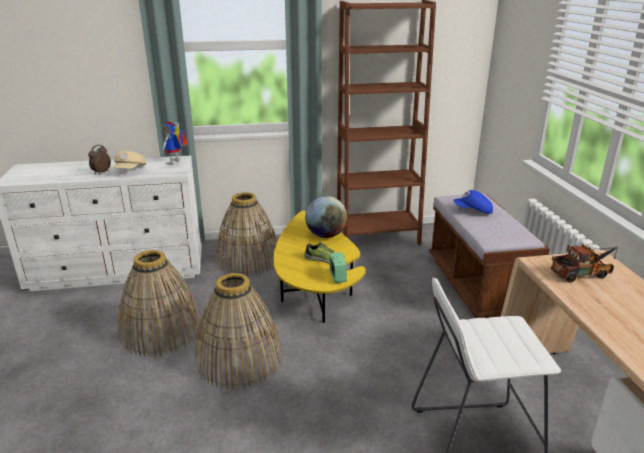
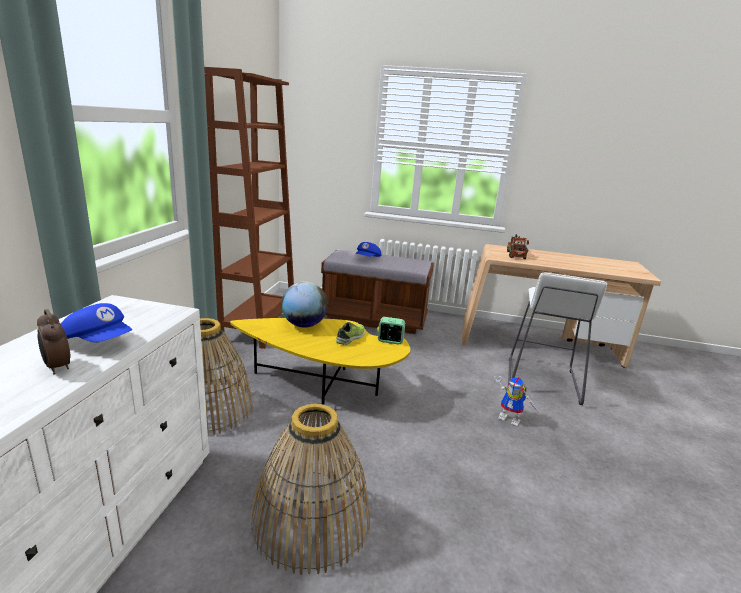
camera: 70 degrees left, 5 degrees down
beige cap [113,151,146,169] -> blue cap [61,303,132,342]
toy robot [162,122,188,165] -> toy robot moved to [494,376,539,427]
basket [195,273,282,389] -> none

